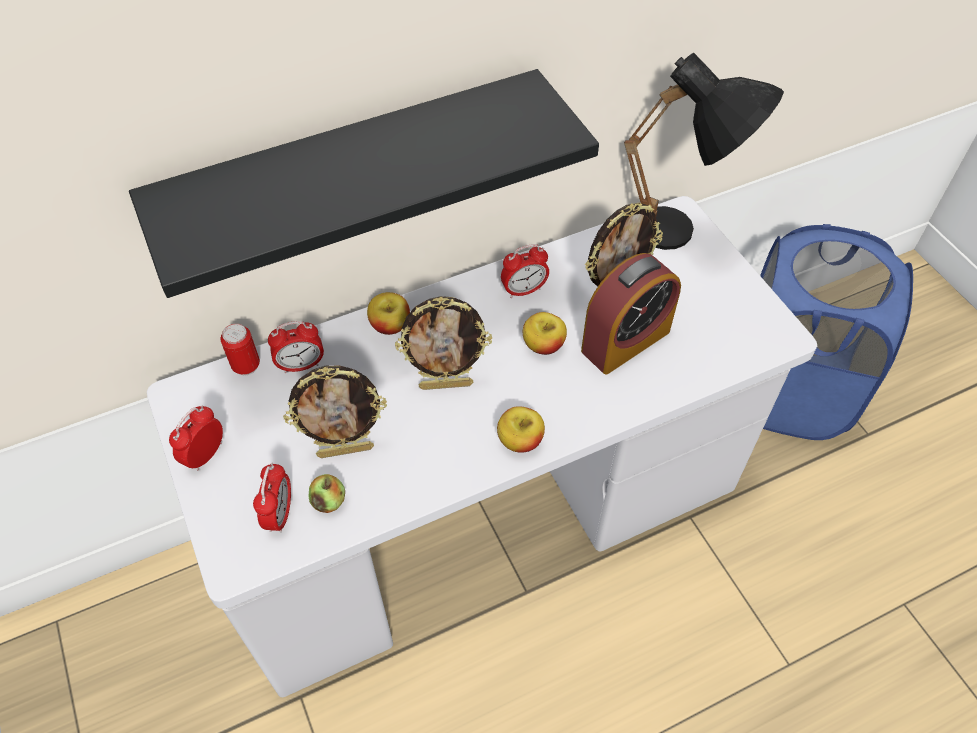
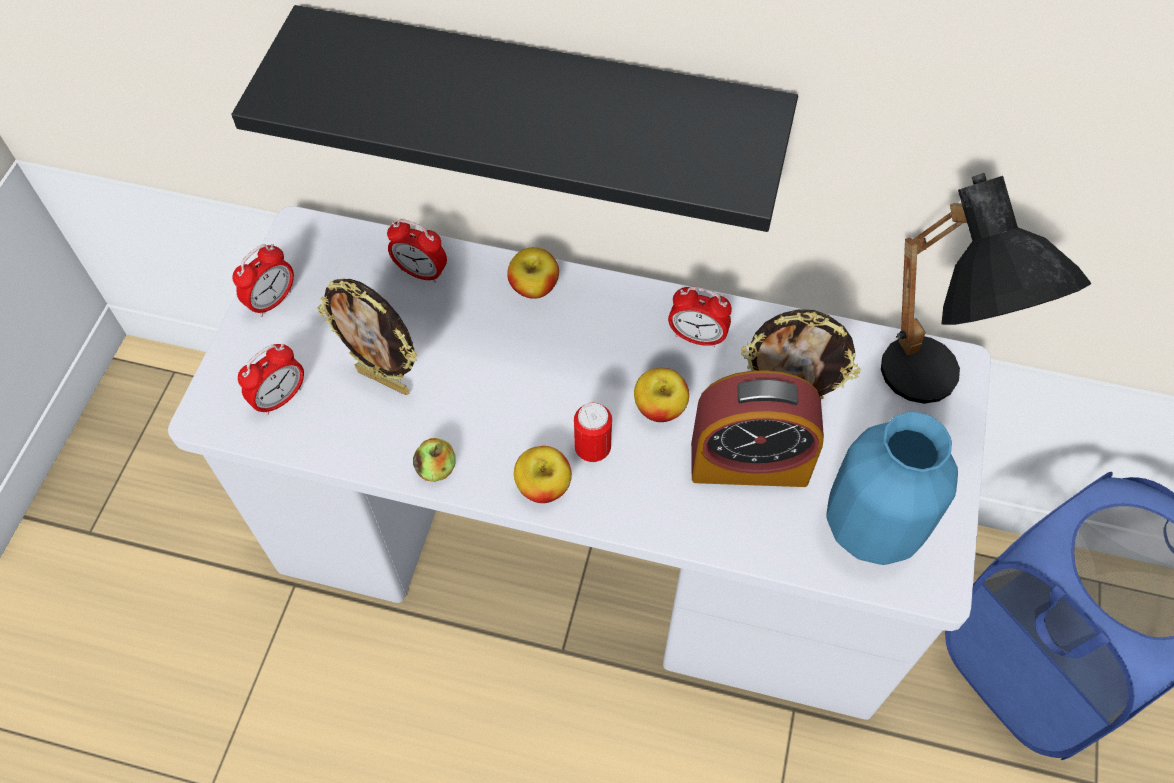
camera: 40 degrees right, 5 degrees up
alarm clock [169,406,223,471] -> alarm clock turned 150 degrees clockwise [233,244,294,317]
can [220,324,260,376] -> can moved to [574,402,612,462]
apple [308,474,345,513] -> apple moved to [413,438,456,482]
picture frame [395,296,492,390] -> none
none -> blue vase [826,412,958,565]

